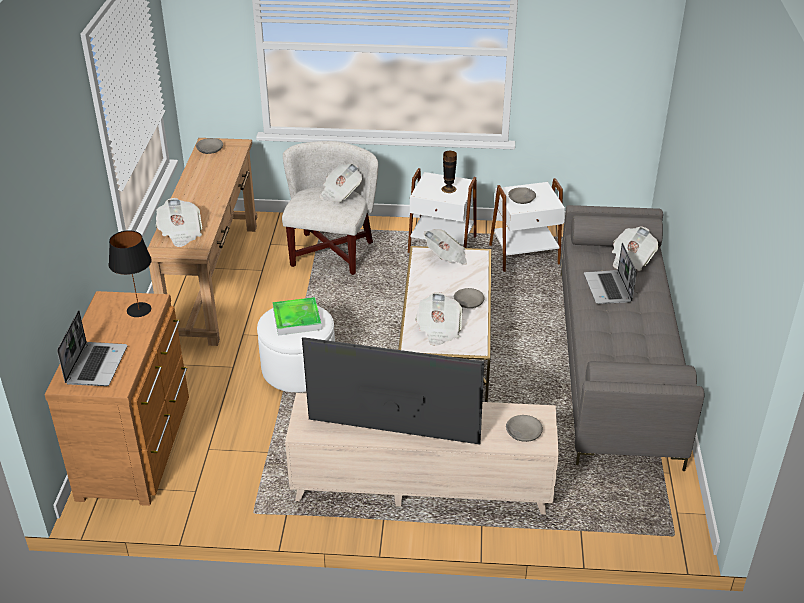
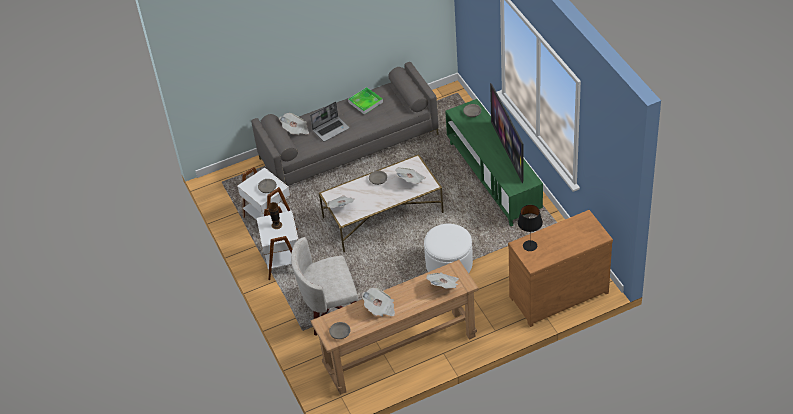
camera: 115 degrees left, 10 degrees up
laptop [57,310,127,386] -> none
tray [273,297,322,336] -> tray moved to [348,87,383,115]
beige tv stand [285,393,559,514] -> green tv stand [445,99,543,226]
newspaper [319,163,362,202] -> newspaper moved to [362,287,395,317]

